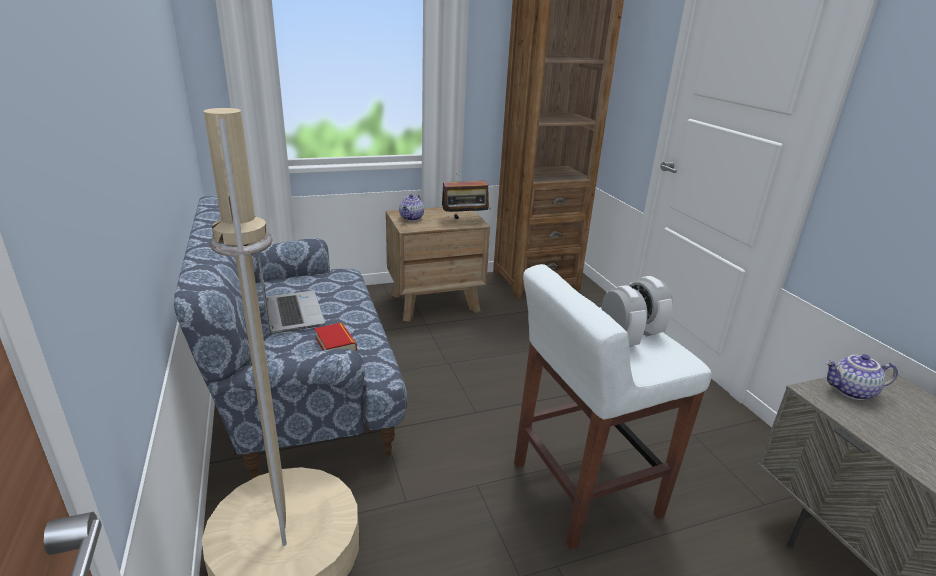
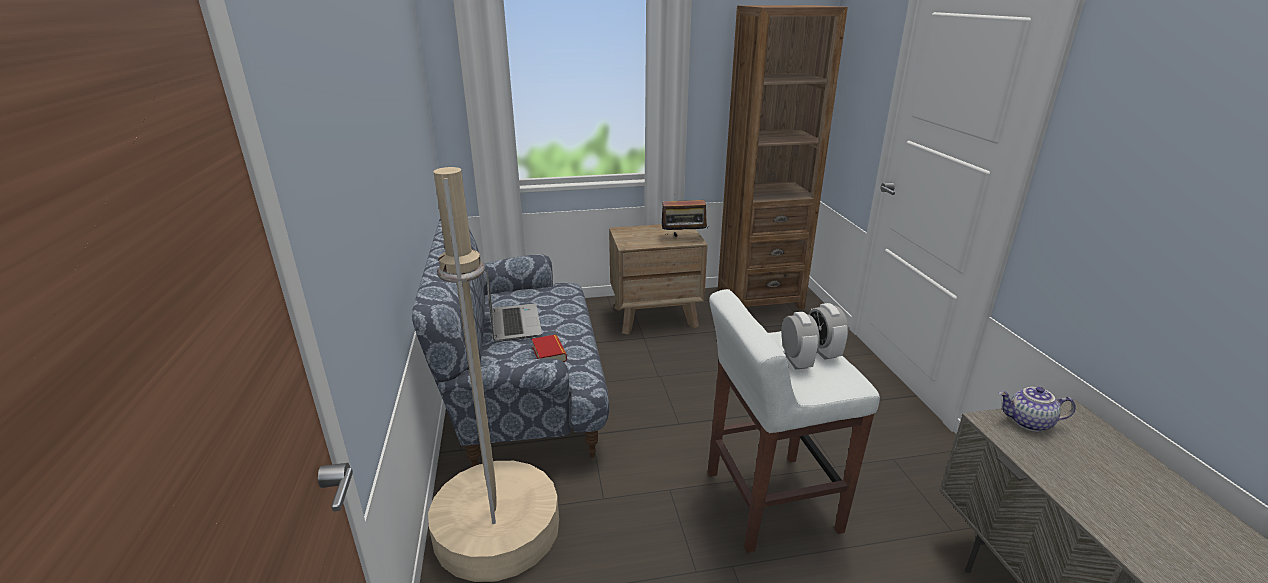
camera: 10 degrees right, 0 degrees up
teapot [399,194,424,221] -> none

